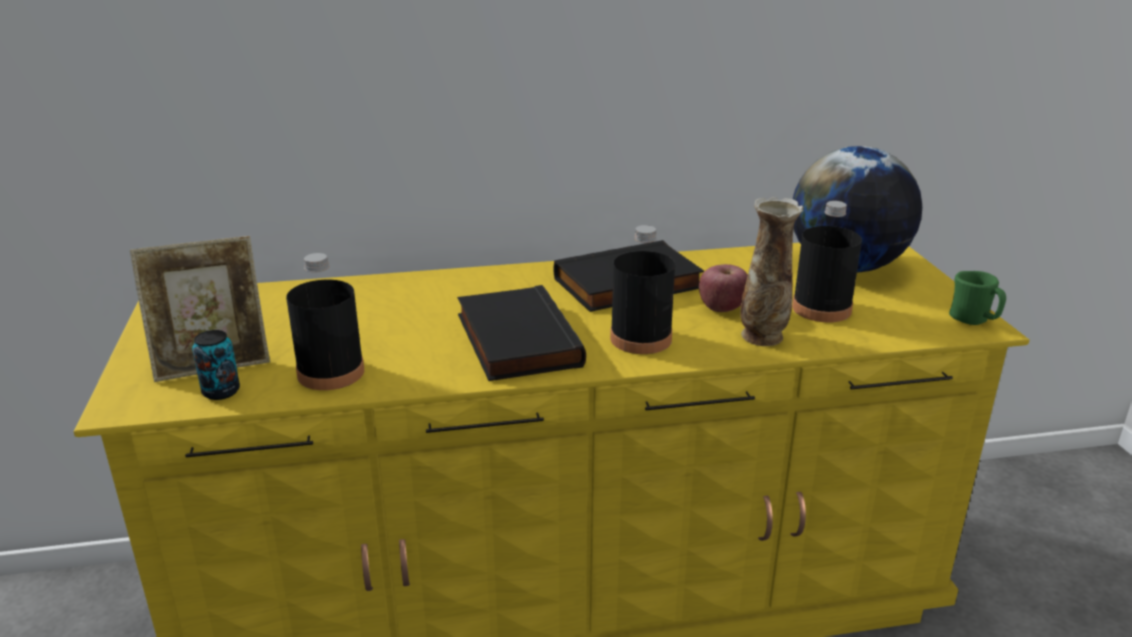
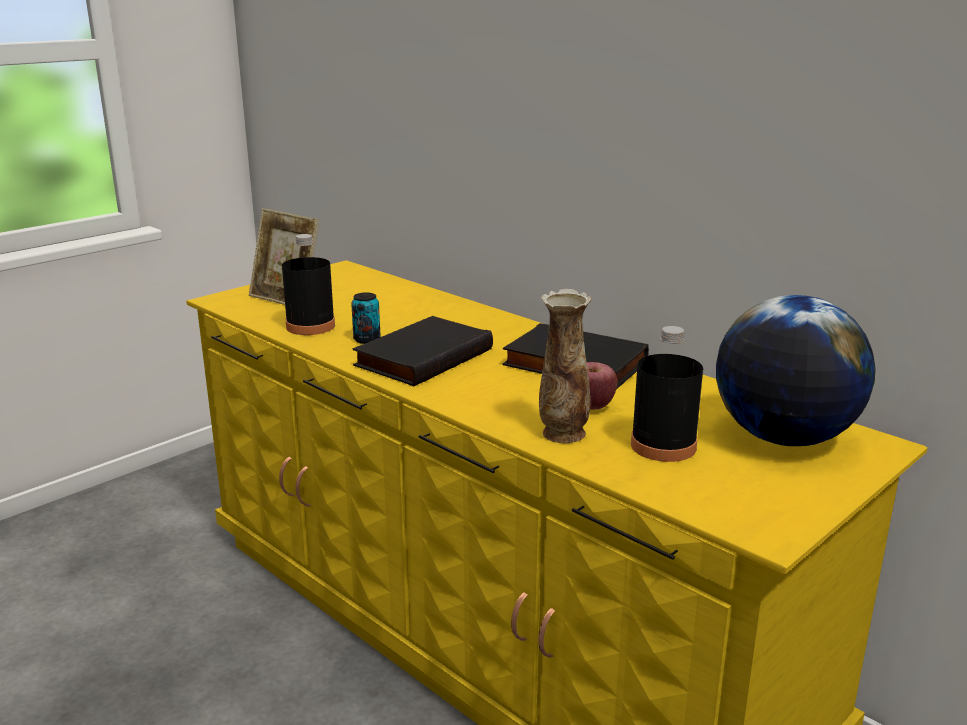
camera: 55 degrees right, 5 degrees down
can [192,330,240,400] -> can moved to [351,292,381,344]
black bottle [610,225,675,354] -> none
green mug [949,271,1006,325] -> none

